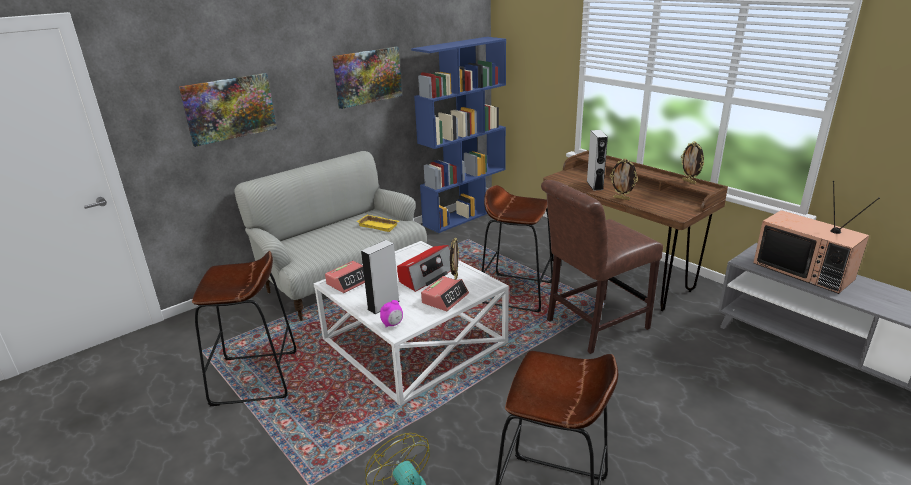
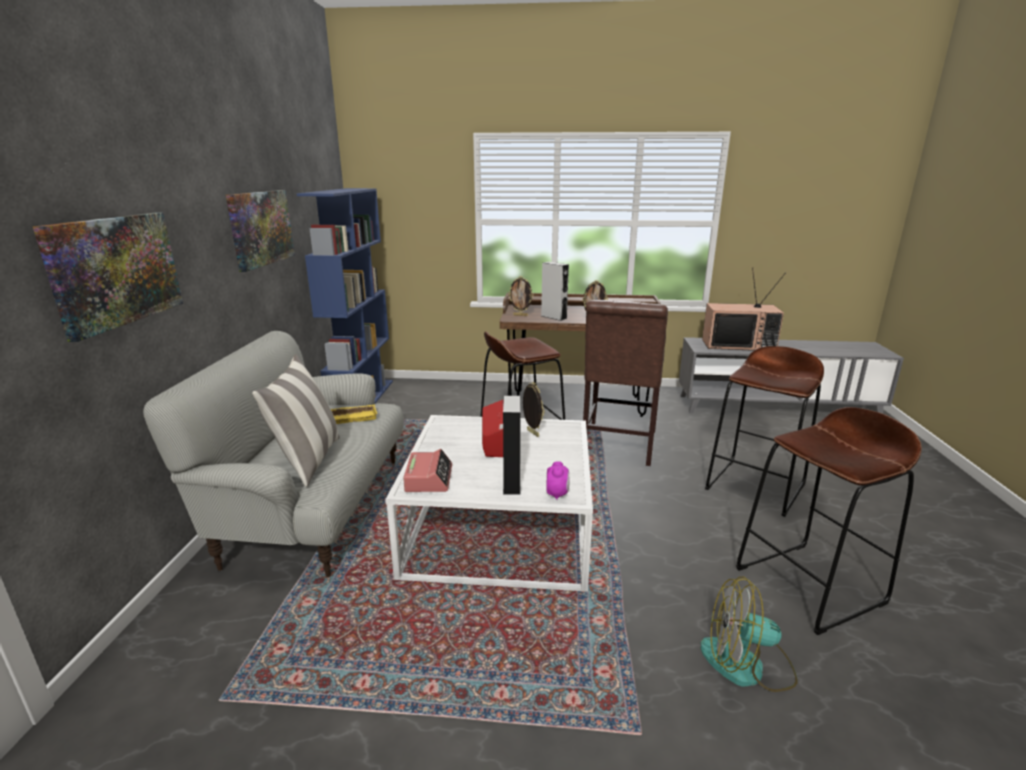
camera: 45 degrees left, 5 degrees down
brown stool [192,251,296,406] -> brown stool moved to [705,346,824,517]
alarm clock [421,276,469,311] -> none
picture frame [681,141,704,184] -> picture frame moved to [508,276,533,316]
none -> pillow [252,354,340,487]

